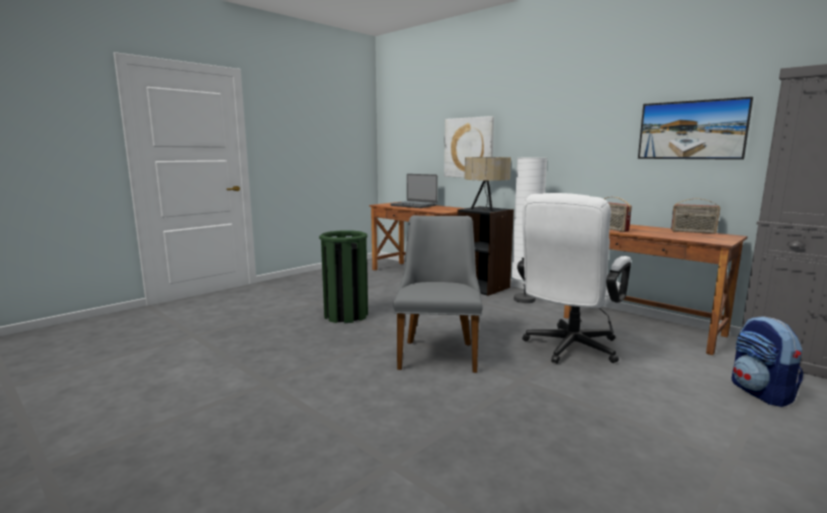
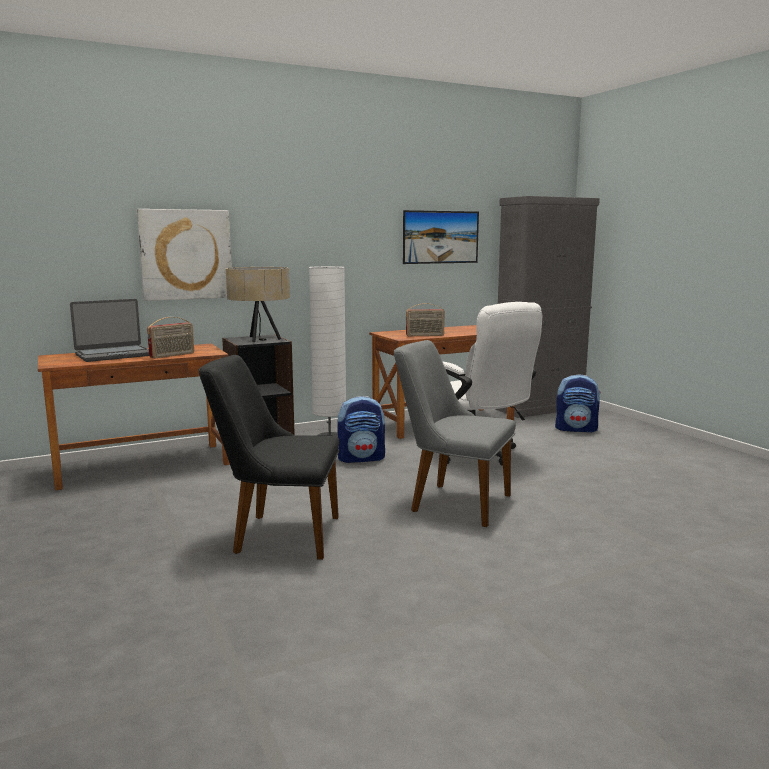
camera: 70 degrees left, 0 degrees up
green trash can [319,230,368,323] -> black chair [199,355,339,560]
radio [671,198,720,234] -> radio moved to [147,317,194,358]
none -> backpack [337,396,385,463]

